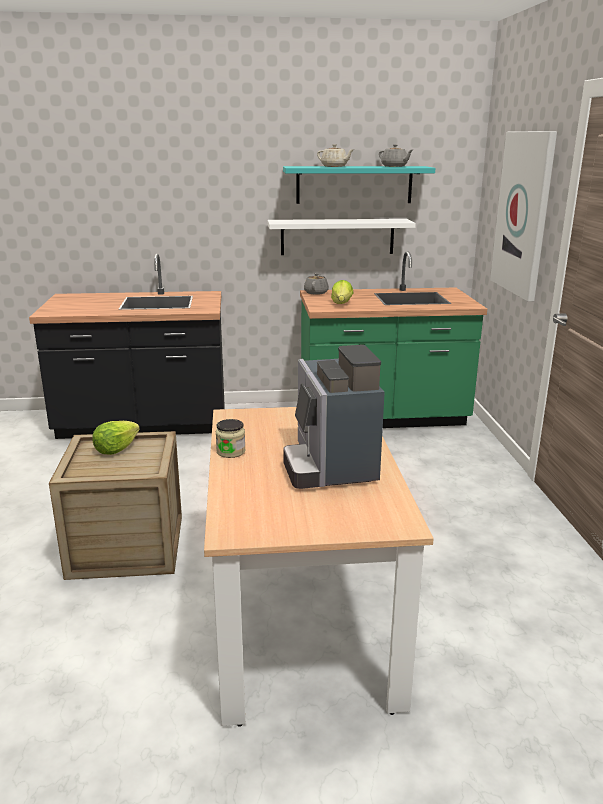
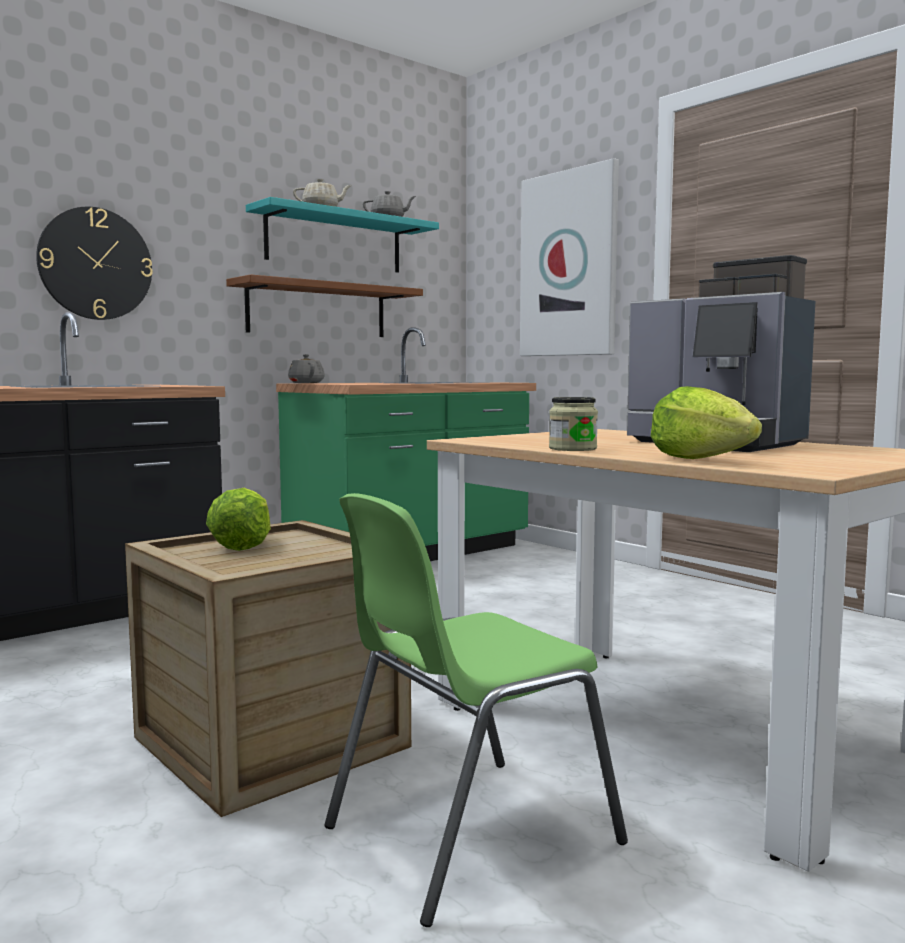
camera: 35 degrees left, 15 degrees down
white shelf [268,219,416,255] -> brown shelf [226,274,423,337]
lettuce [331,280,354,304] -> lettuce moved to [651,386,762,459]
none -> wall clock [36,207,153,320]
none -> green chair [324,493,628,927]

